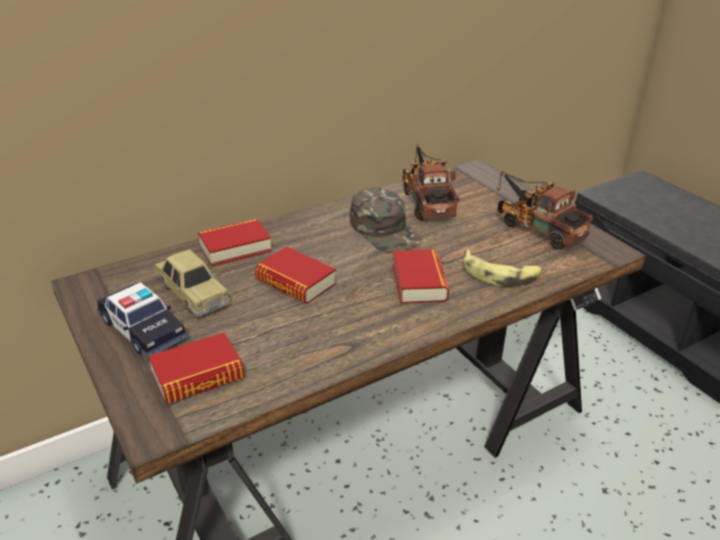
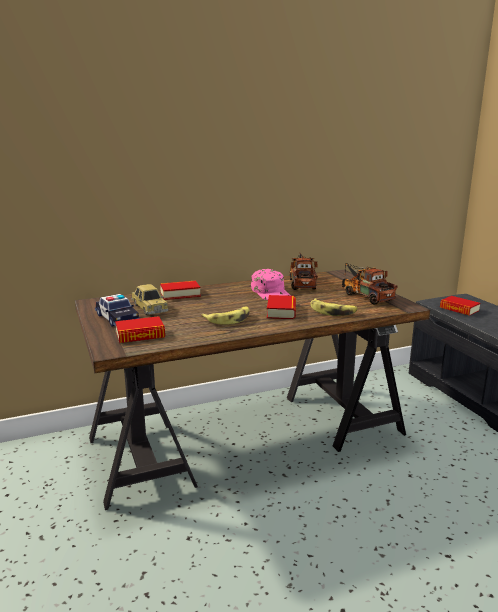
camera: 10 degrees right, 15 degrees down
book [255,247,336,304] -> book moved to [440,296,481,316]
green cap [350,187,422,252] -> pink cap [251,269,291,300]
none -> banana [201,307,249,325]

